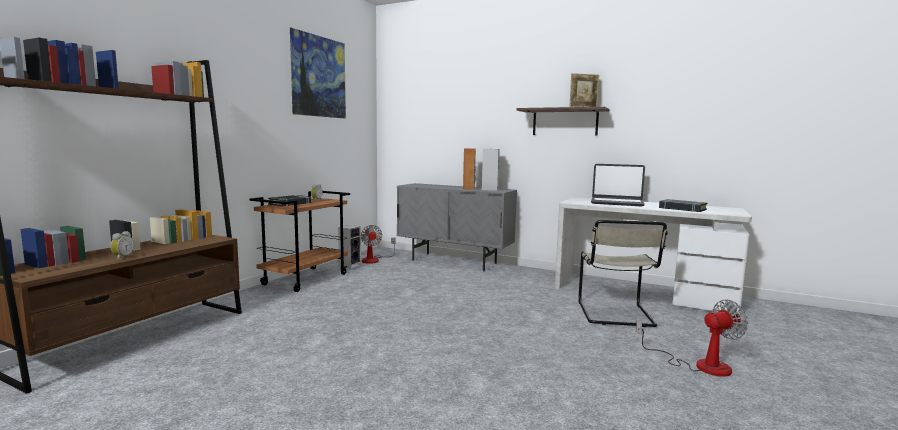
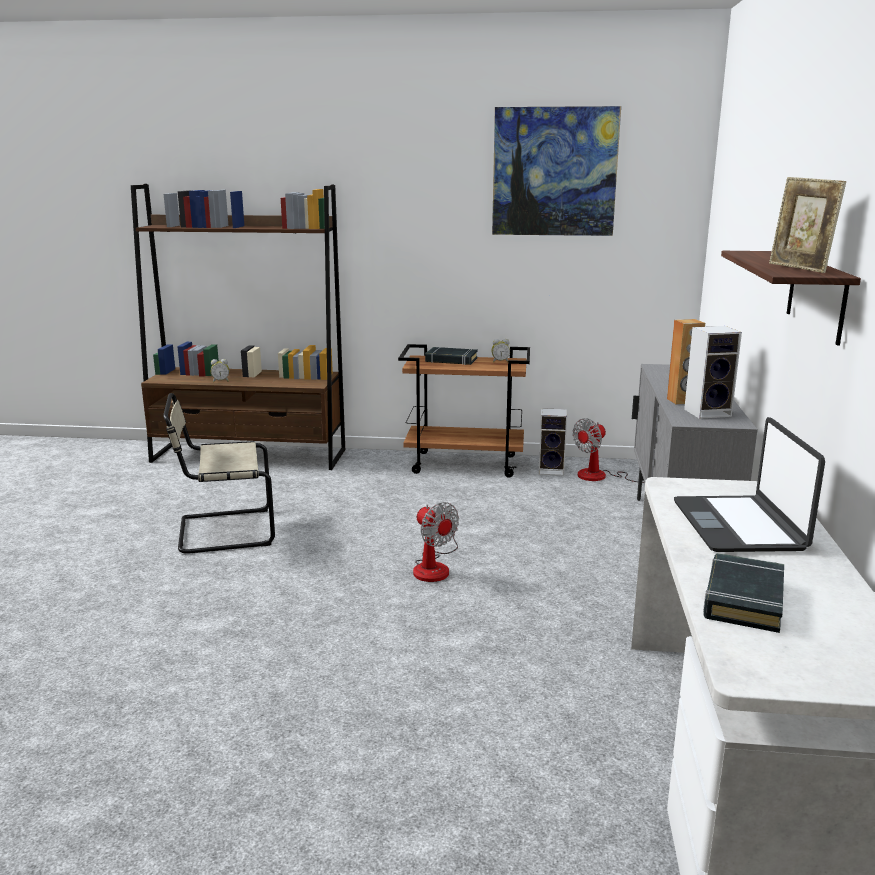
camera: 70 degrees right, 10 degrees up
beige chair [578,220,668,327] -> beige chair moved to [163,393,275,554]
fan [636,300,748,377] -> fan moved to [413,502,459,582]

